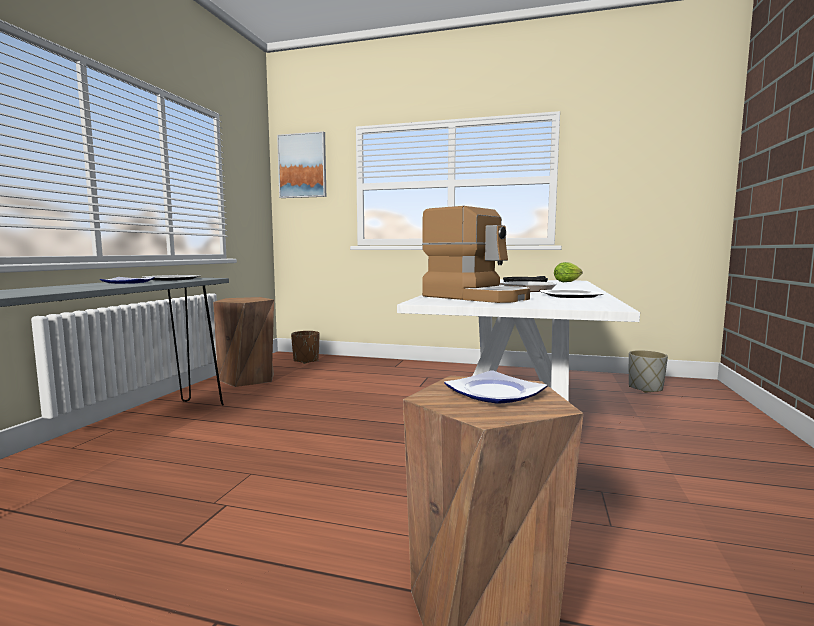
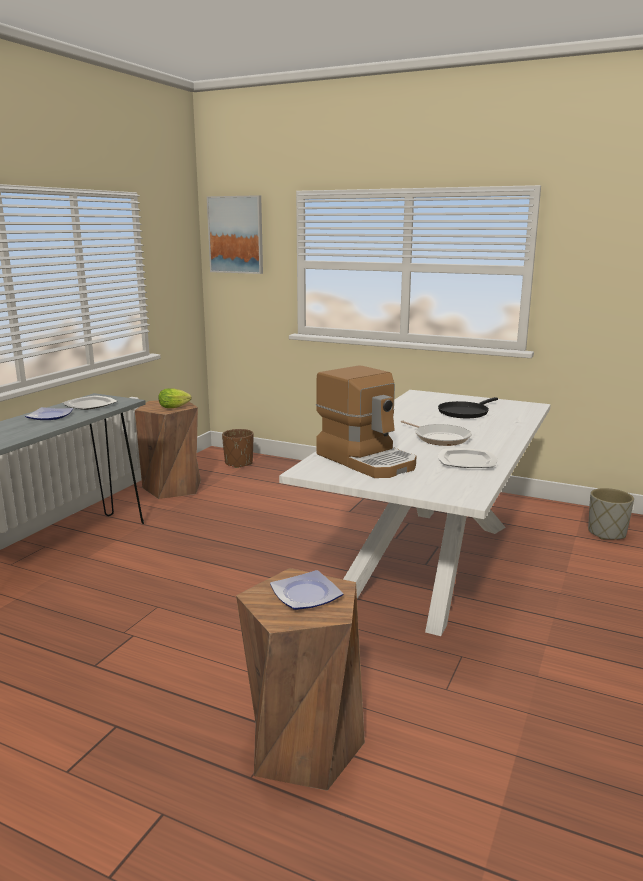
camera: 10 degrees right, 10 degrees up
lettuce [554,262,583,282] -> lettuce moved to [158,388,192,408]

